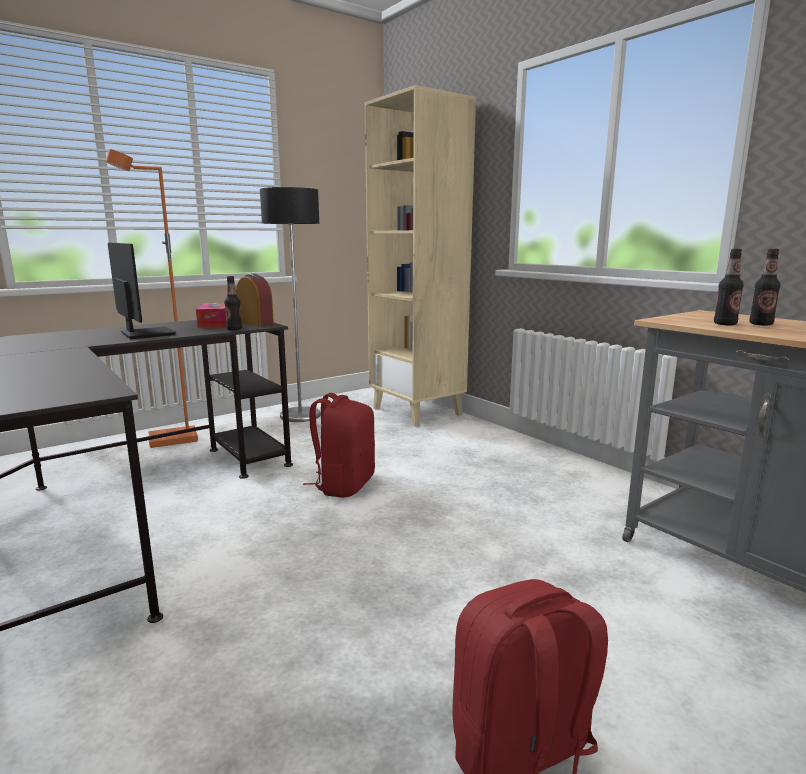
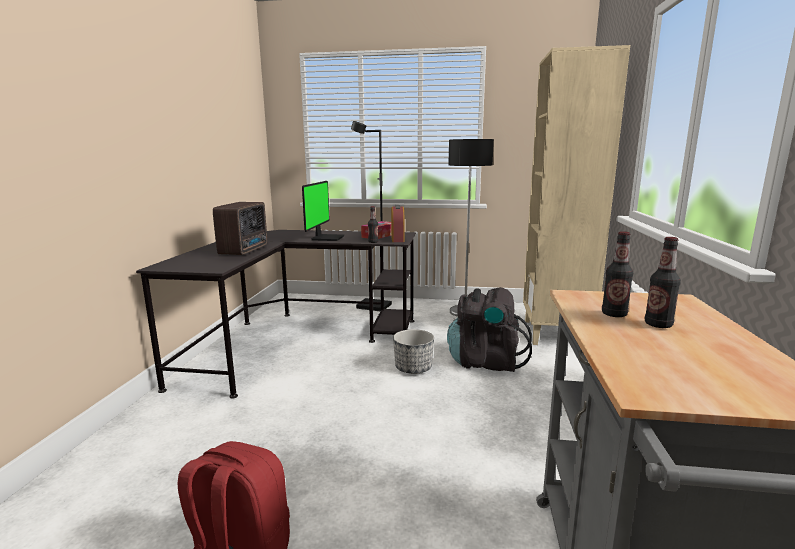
camera: 45 degrees right, 0 degrees up
orange floor lamp [105,149,198,448] -> black floor lamp [351,121,392,311]
red backpack [303,393,375,498] -> planter [393,329,434,374]
none -> radio [213,202,267,255]
none -> black backpack [447,287,532,372]

